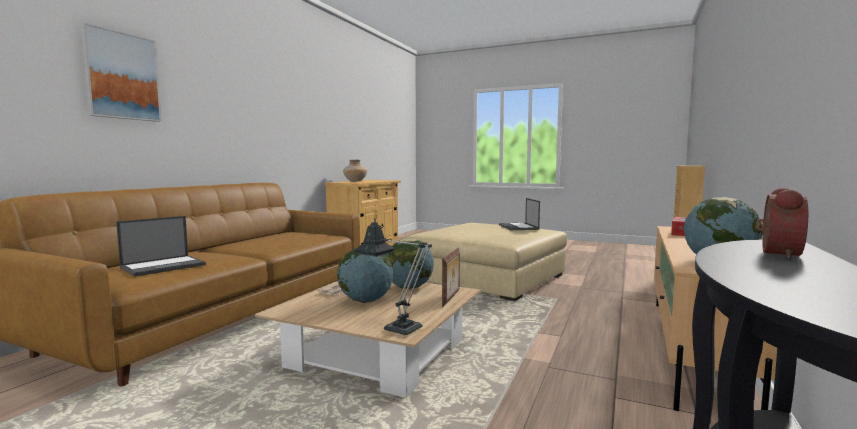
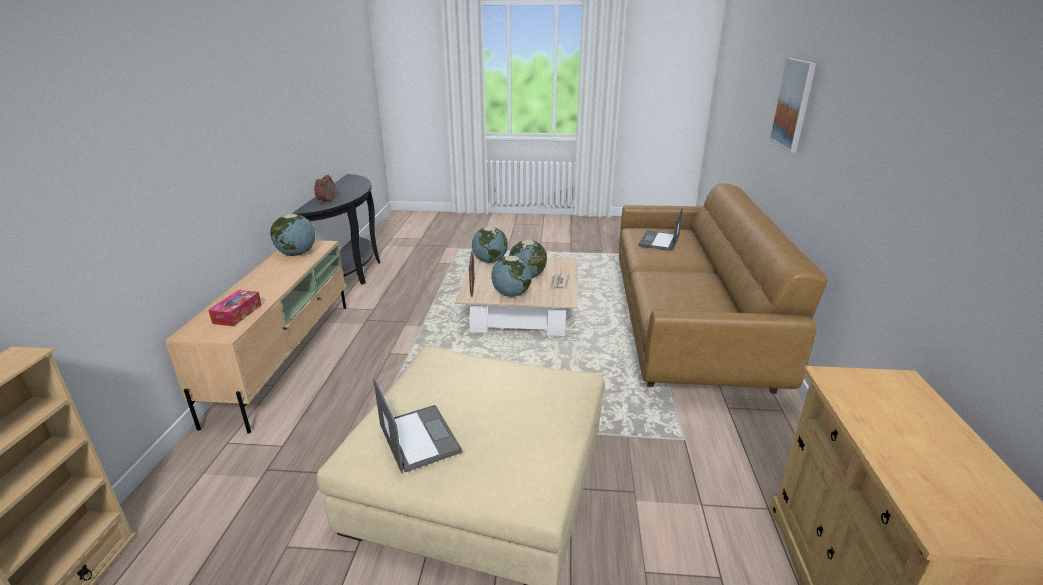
camera: 160 degrees right, 20 degrees up
beige vase [343,160,367,182] -> none
table lamp [355,218,432,335] -> globe [472,227,508,263]

